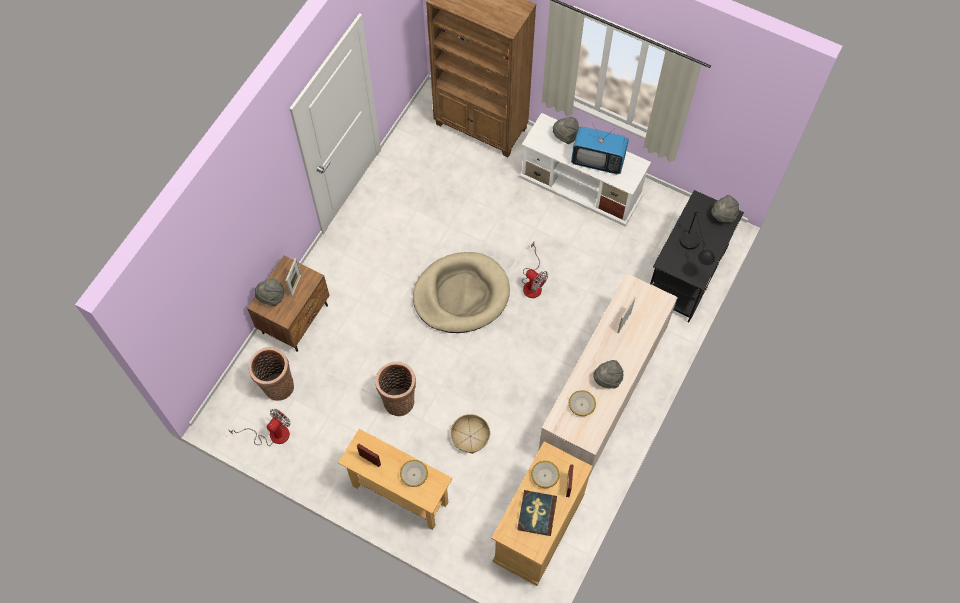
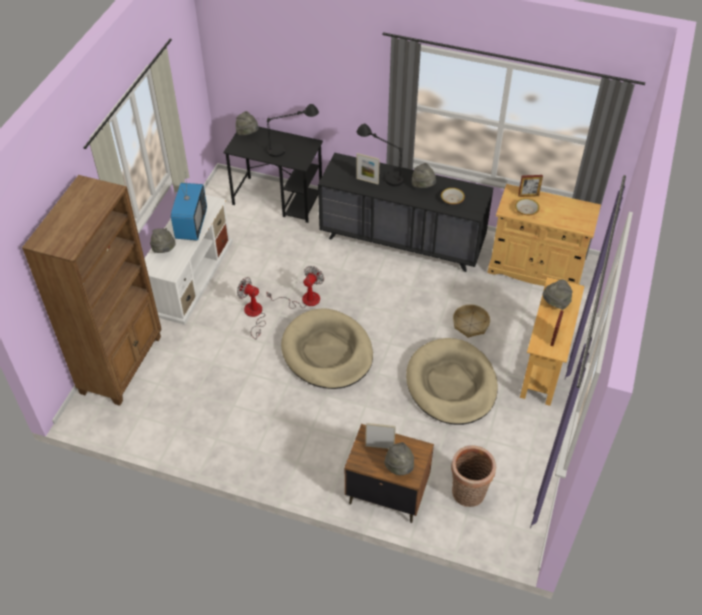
camera: 100 degrees left, 15 degrees down
fan [228,409,290,446] -> fan moved to [237,277,266,339]
basket [375,362,416,416] -> beige dog bed [406,338,498,425]
bowl [400,460,428,487] -> grey hat [543,279,573,310]
book [517,490,557,536] -> none
beige dresser [538,273,678,474] -> black dresser [318,153,493,272]
none -> black table lamp [357,124,404,186]

